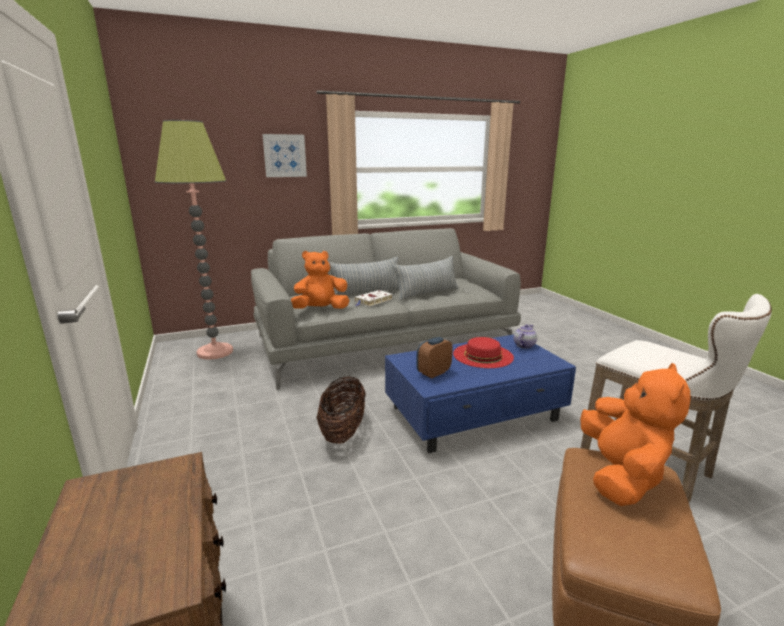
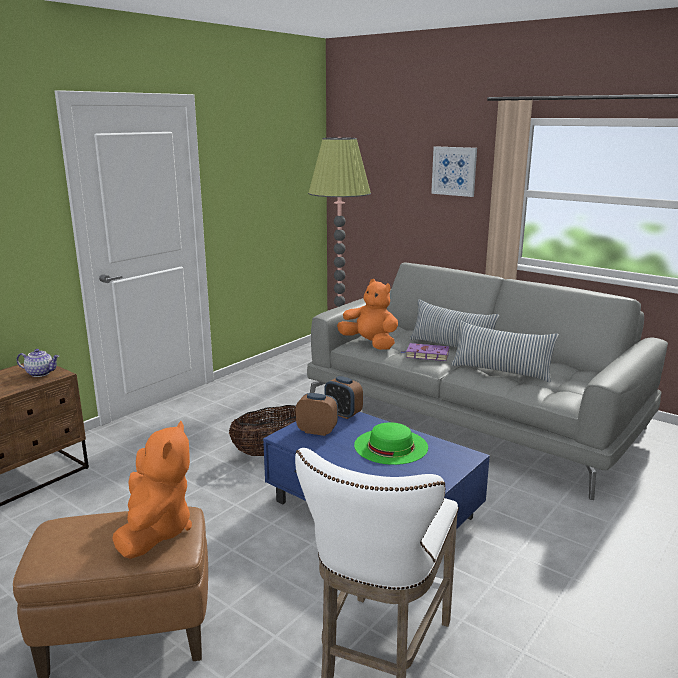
camera: 60 degrees right, 0 degrees up
white book [354,290,393,306] -> purple book [400,343,450,361]
red hat [453,337,514,368] -> green hat [354,422,428,465]
teapot [514,325,537,348] -> teapot moved to [16,349,59,377]
orange plush toy [580,363,691,506] -> orange plush toy turned 75 degrees counterclockwise [112,421,192,559]
none -> alarm clock [324,376,363,419]

